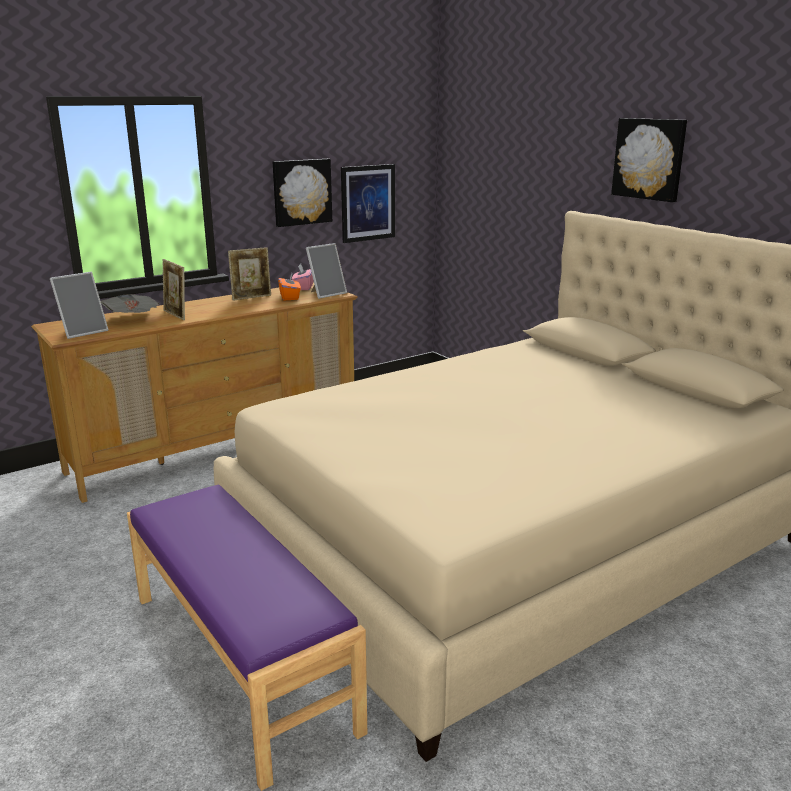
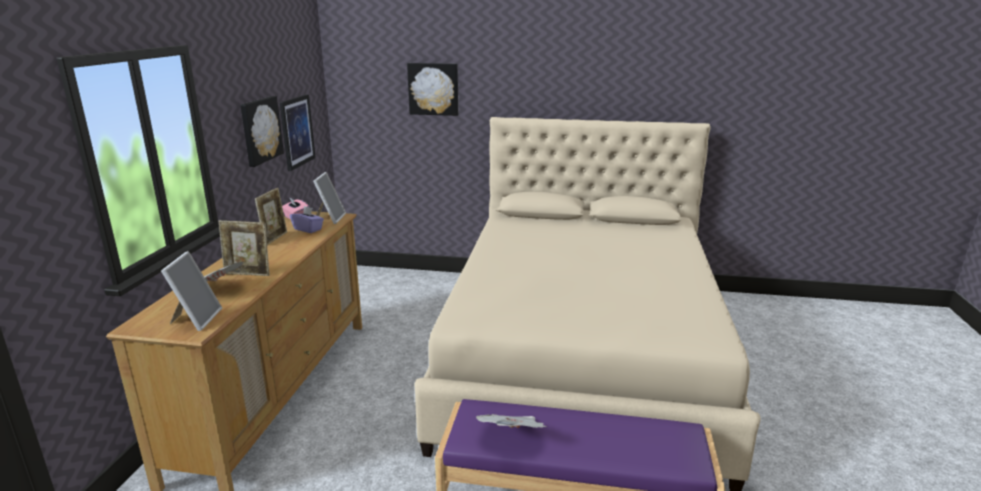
camera: 45 degrees left, 0 degrees up
orange tissue box [278,273,301,301] -> purple tissue box [290,206,324,233]
picture [611,118,687,202] -> picture moved to [407,63,458,116]
none -> newspaper [476,414,546,428]

